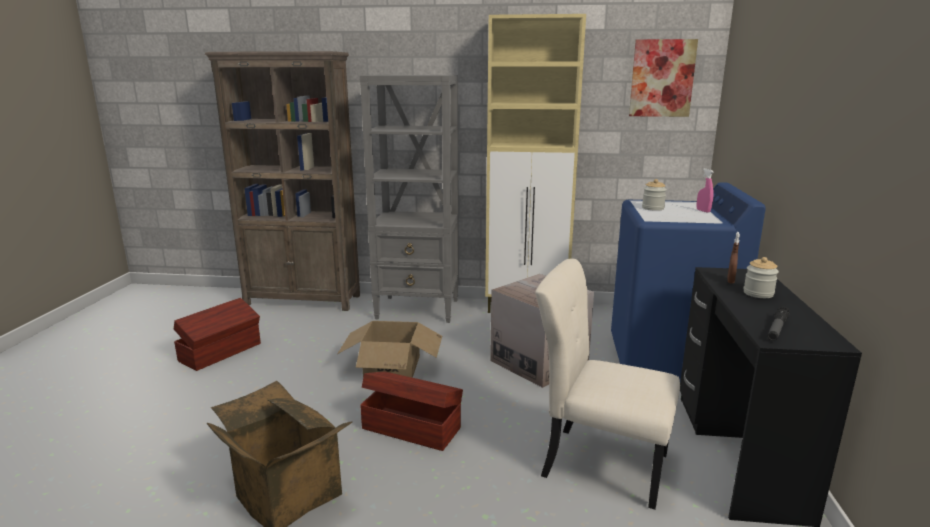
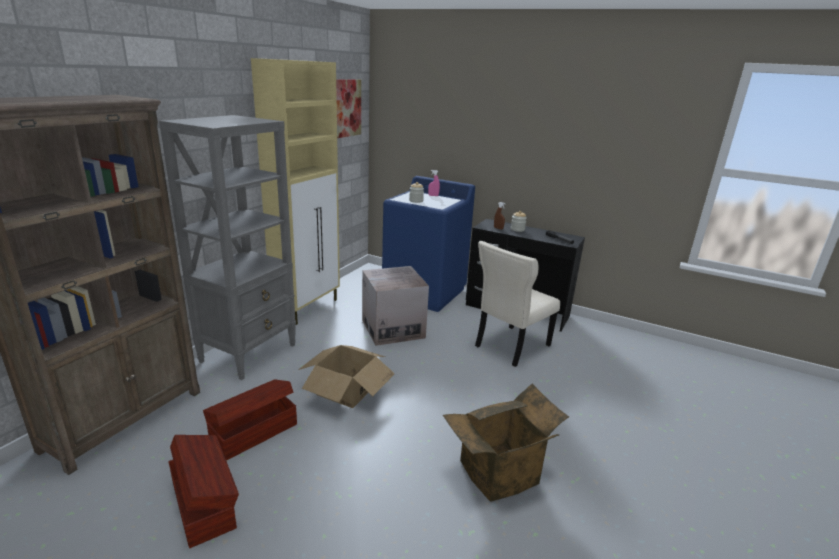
camera: 70 degrees left, 5 degrees up
brown storage box [360,372,463,451] -> brown storage box moved to [203,380,297,461]

